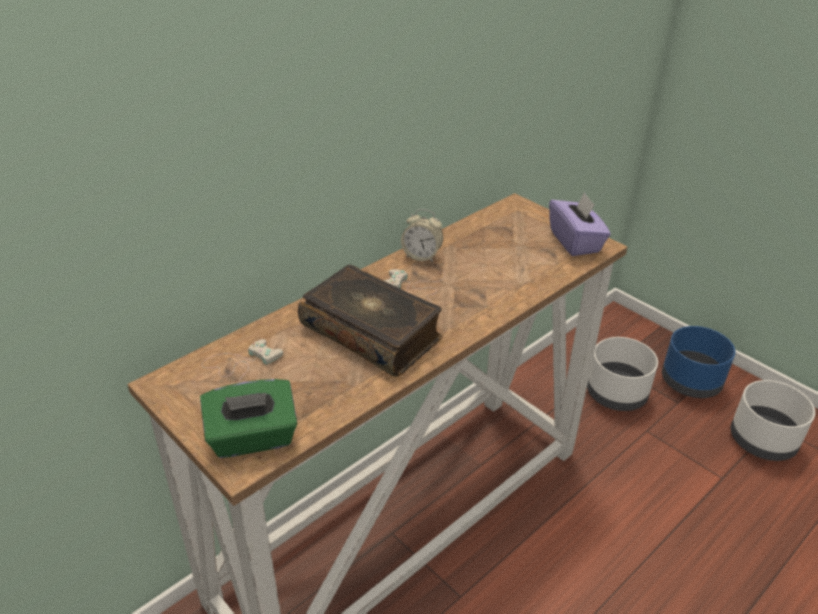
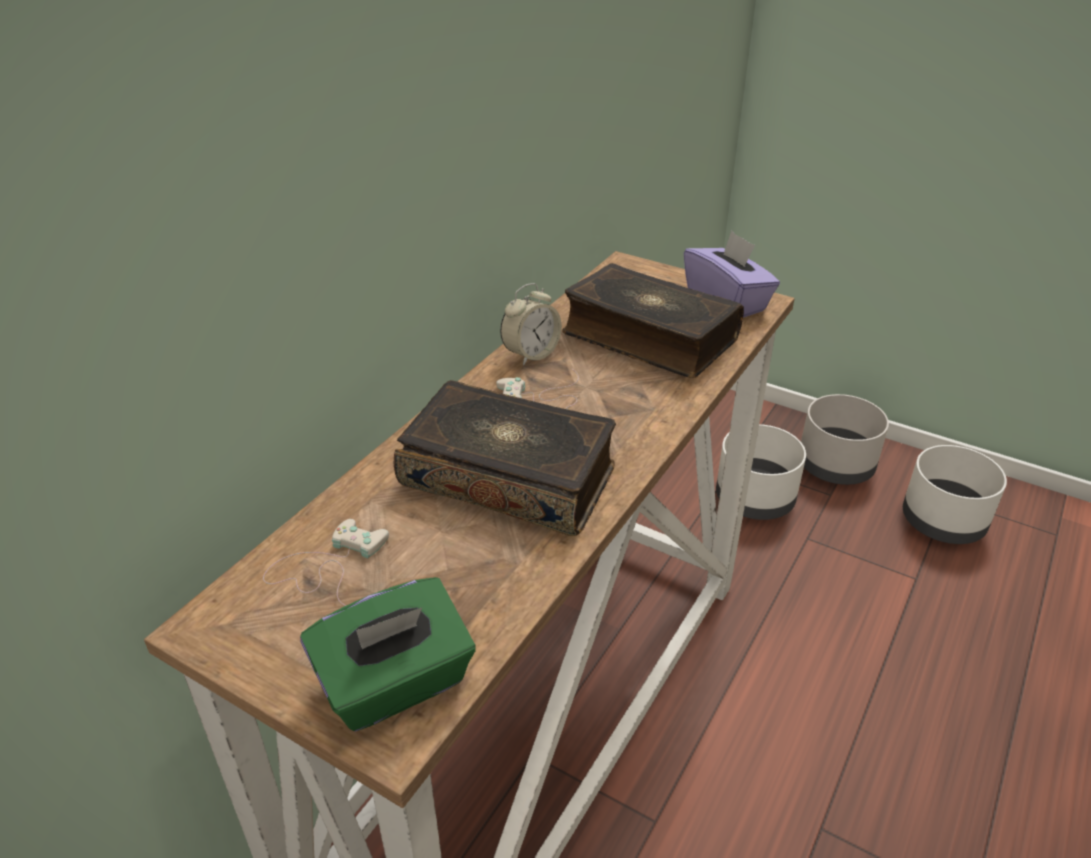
camera: 15 degrees left, 0 degrees up
alarm clock [401,209,443,263] -> alarm clock turned 45 degrees counterclockwise [500,283,562,366]
blue planter [662,326,735,398] -> grey planter [801,394,889,485]
none -> book [562,263,744,378]

